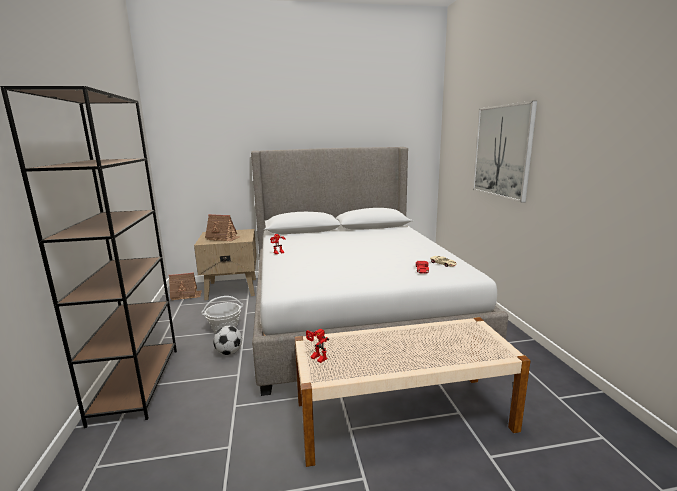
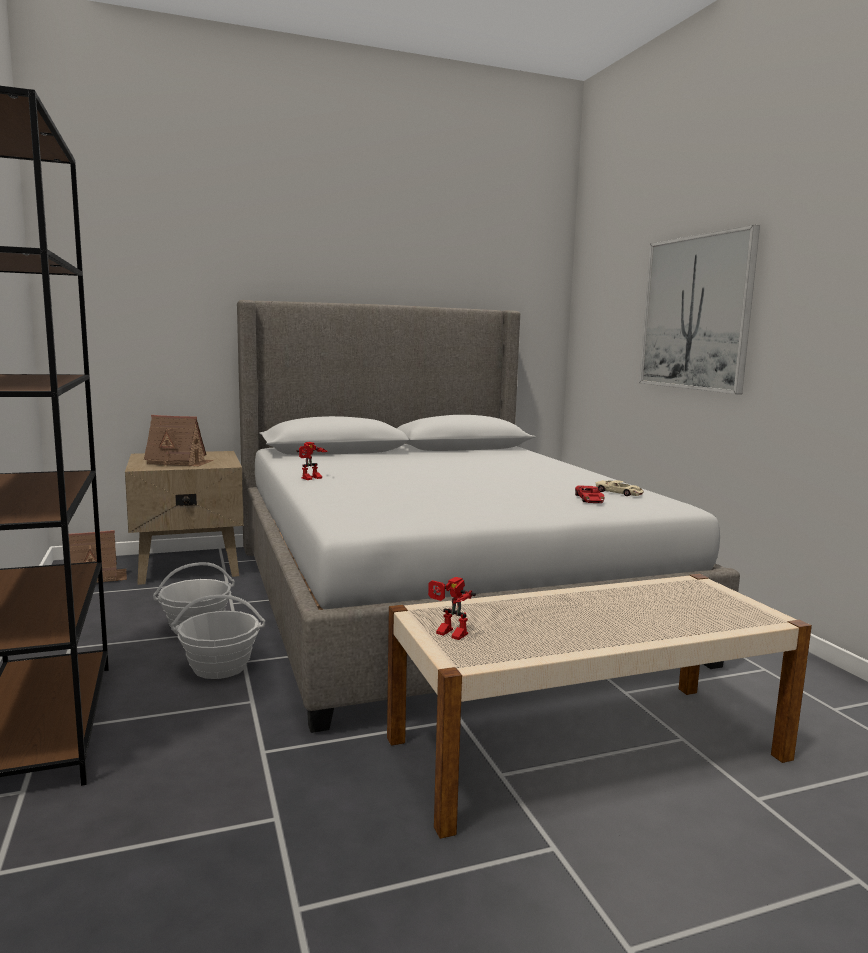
camera: 10 degrees left, 5 degrees down
football [213,326,242,355] -> basket [171,595,265,679]

